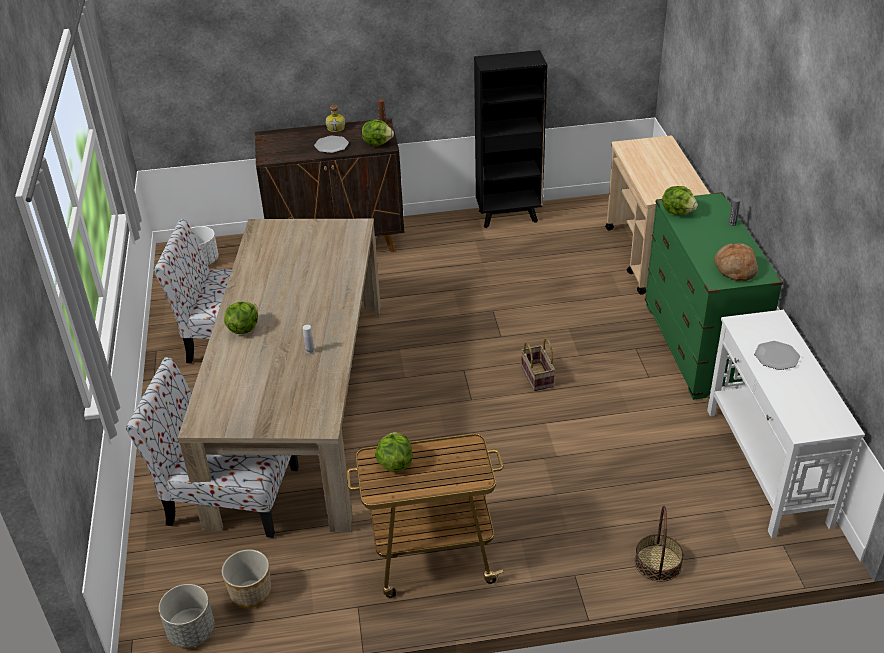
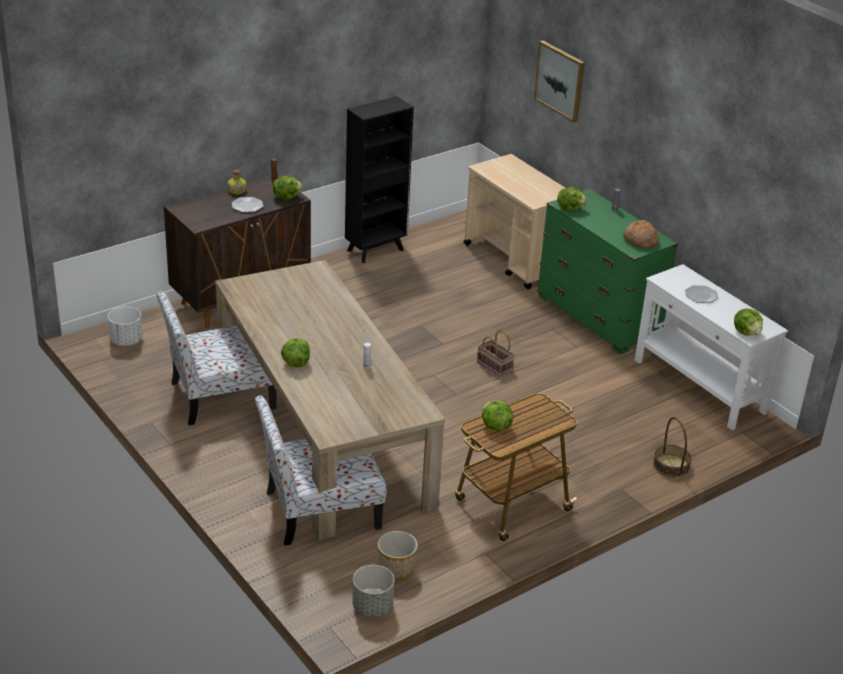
camera: 30 degrees left, 5 degrees down
none -> picture [534,41,585,123]
none -> lettuce [734,308,763,336]

